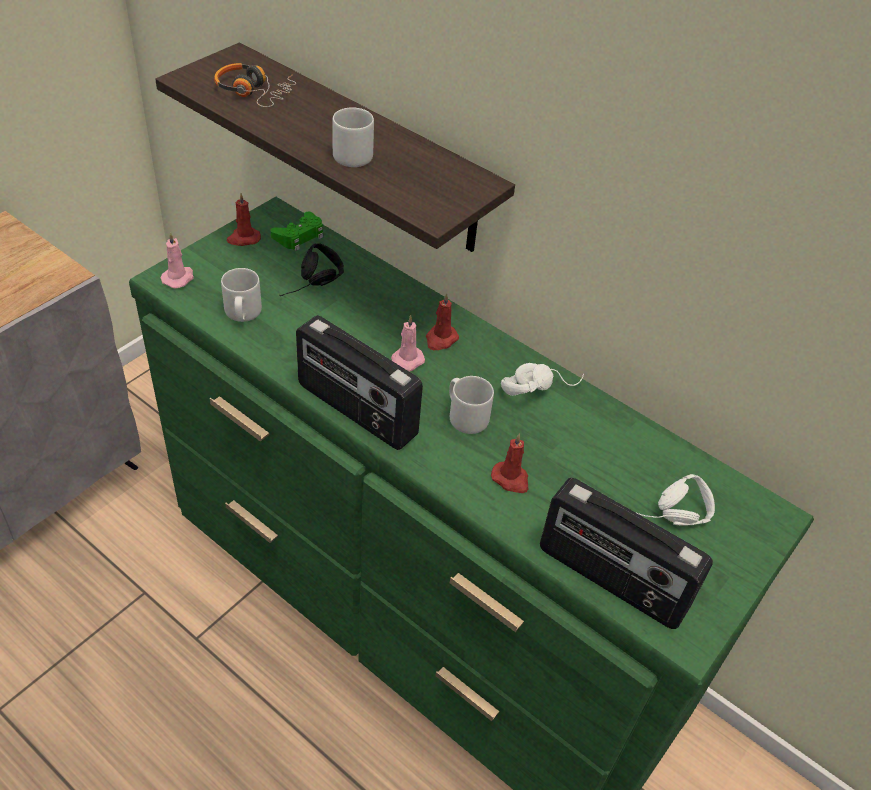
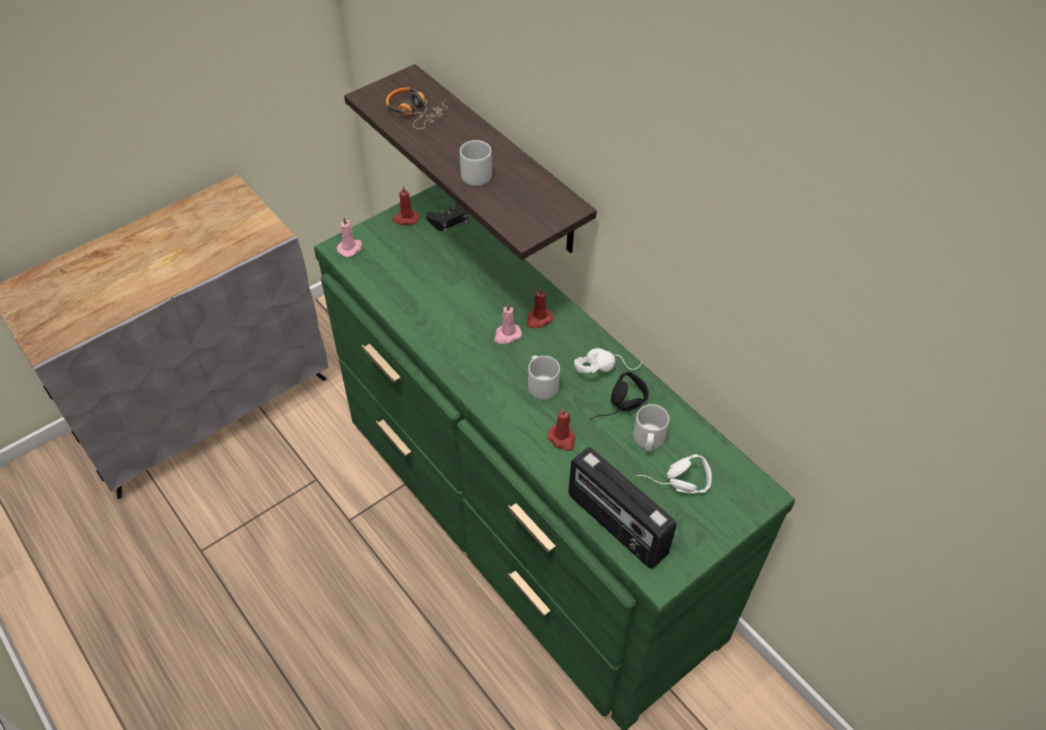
camera: 15 degrees right, 5 degrees up
grey mug [221,268,262,322] -> grey mug moved to [633,404,669,452]
green game controller [271,212,323,251] -> black game controller [426,202,468,233]
black headphones [279,243,344,296] -> black headphones moved to [590,372,649,420]
radio [296,315,423,450] -> none

